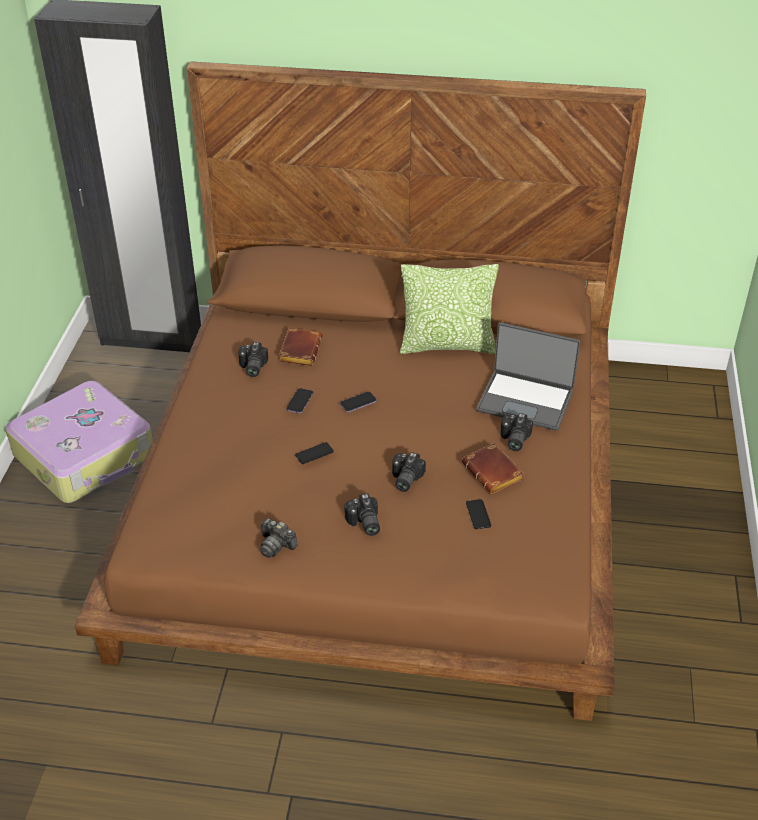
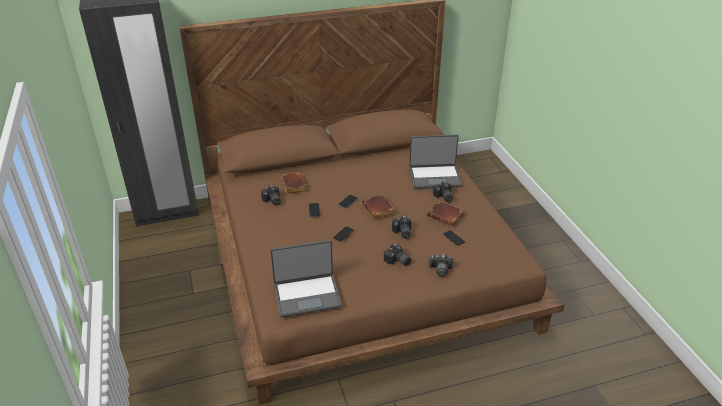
camera: 25 degrees left, 5 degrees down
suitcase [5,381,153,503] -> none
camera [260,518,298,558] -> camera moved to [428,254,453,277]
pillow [400,264,499,354] -> none
none -> laptop [270,240,342,317]
none -> brown book [362,194,395,220]

